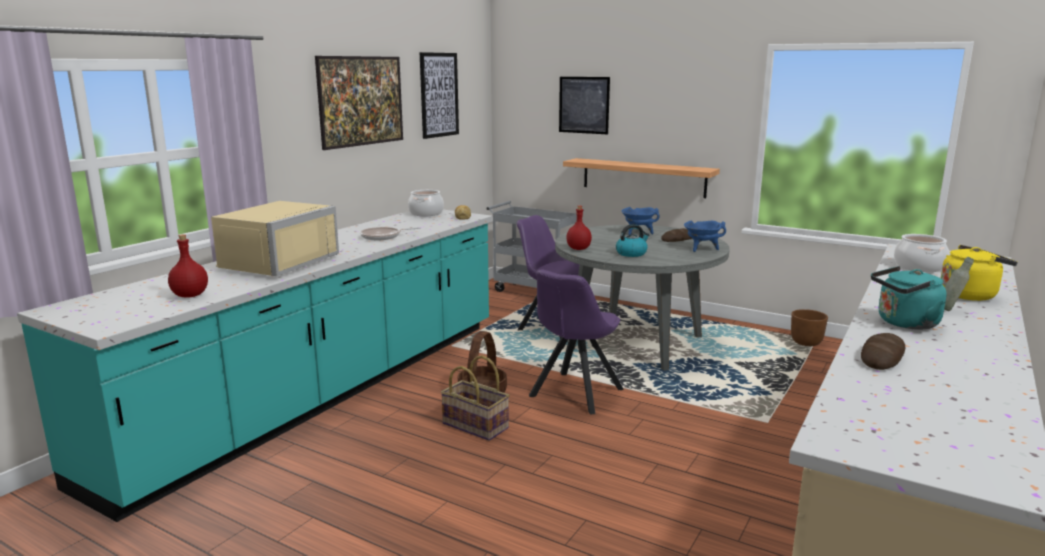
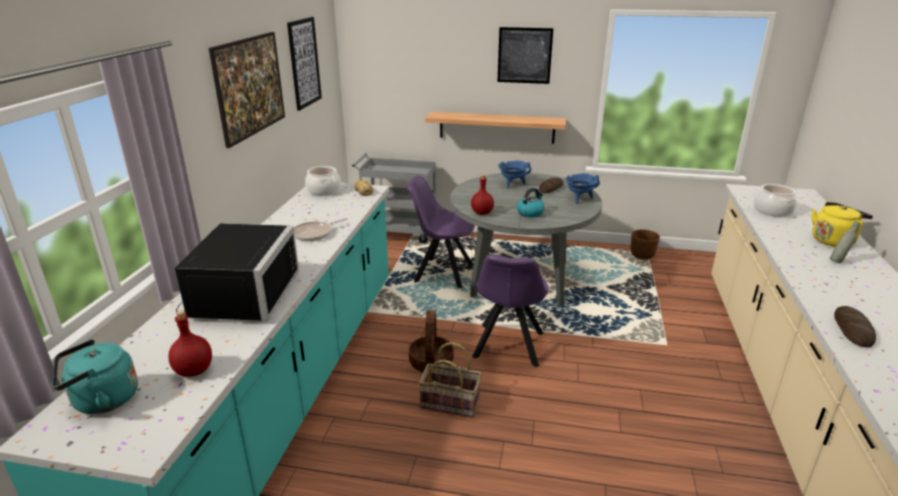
camera: 20 degrees left, 10 degrees up
beige microwave [211,201,339,276] -> black microwave [175,224,299,321]
picture [559,77,610,134] -> picture moved to [498,27,553,84]
turquoise kettle [871,266,947,330] -> turquoise kettle moved to [52,340,138,414]

